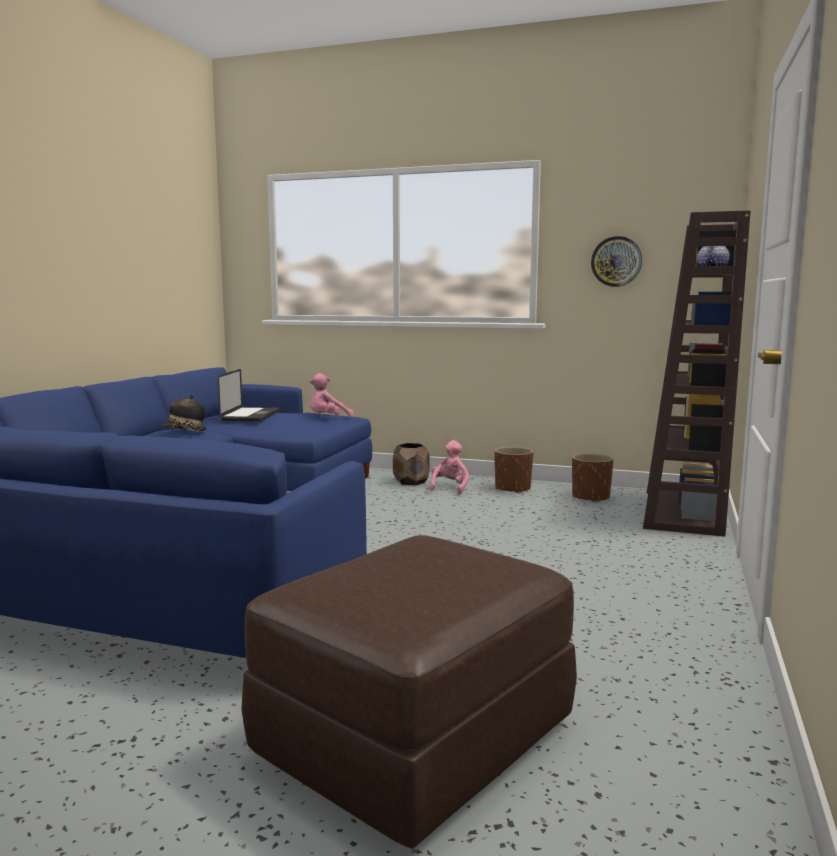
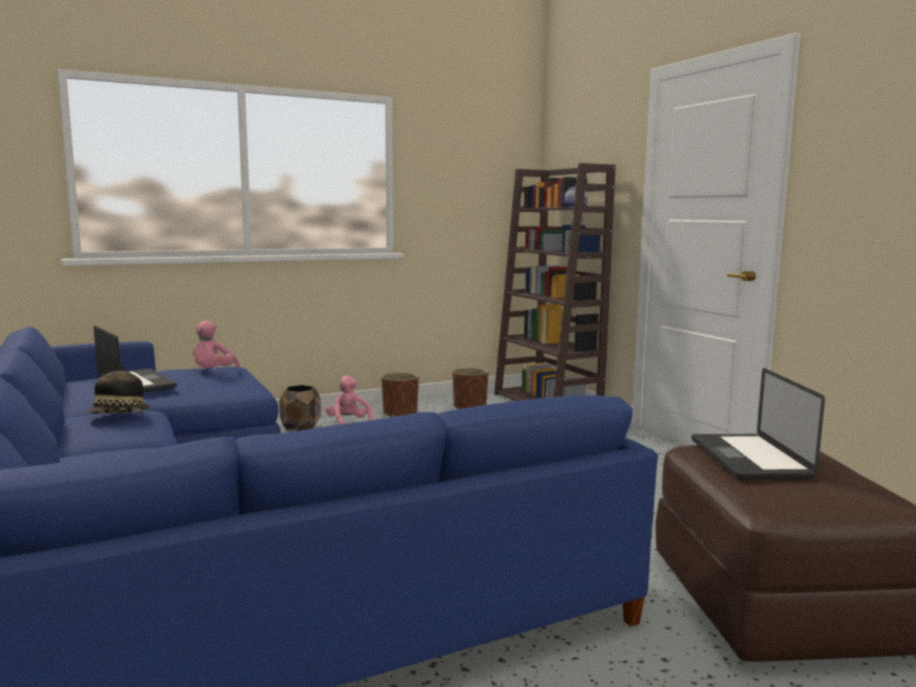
camera: 45 degrees left, 0 degrees up
wall clock [591,236,642,287] -> none
none -> laptop [691,368,825,480]

